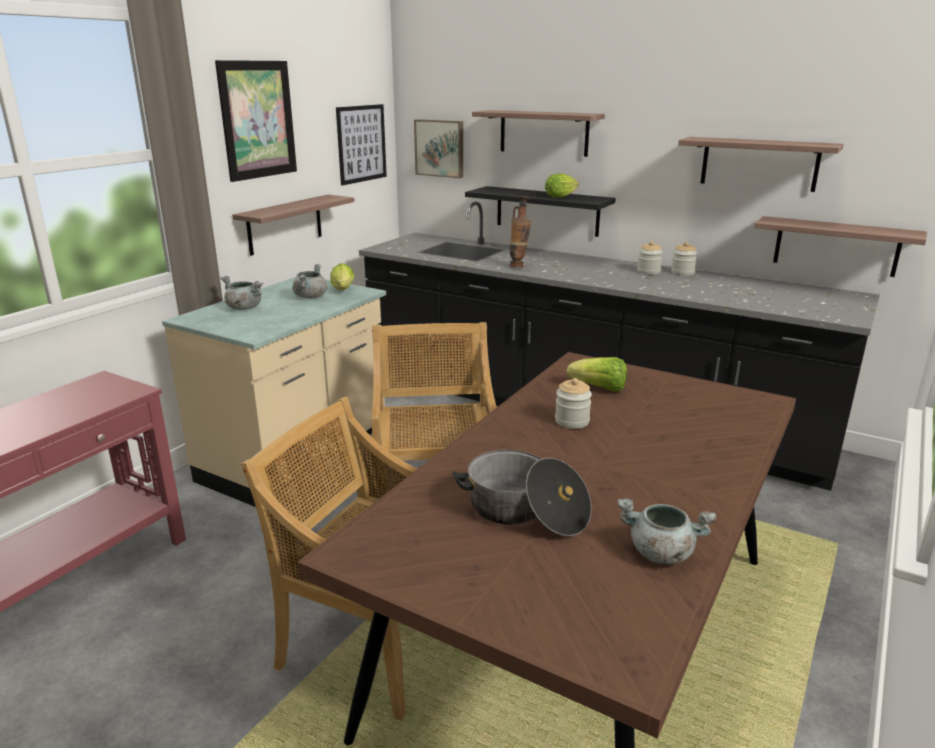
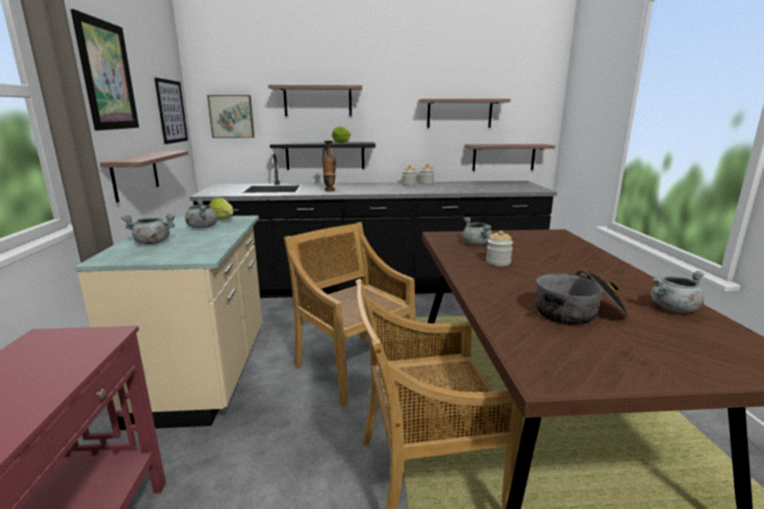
camera: 35 degrees left, 5 degrees down
lettuce [566,357,627,392] -> grey cooking pot [462,217,492,245]

